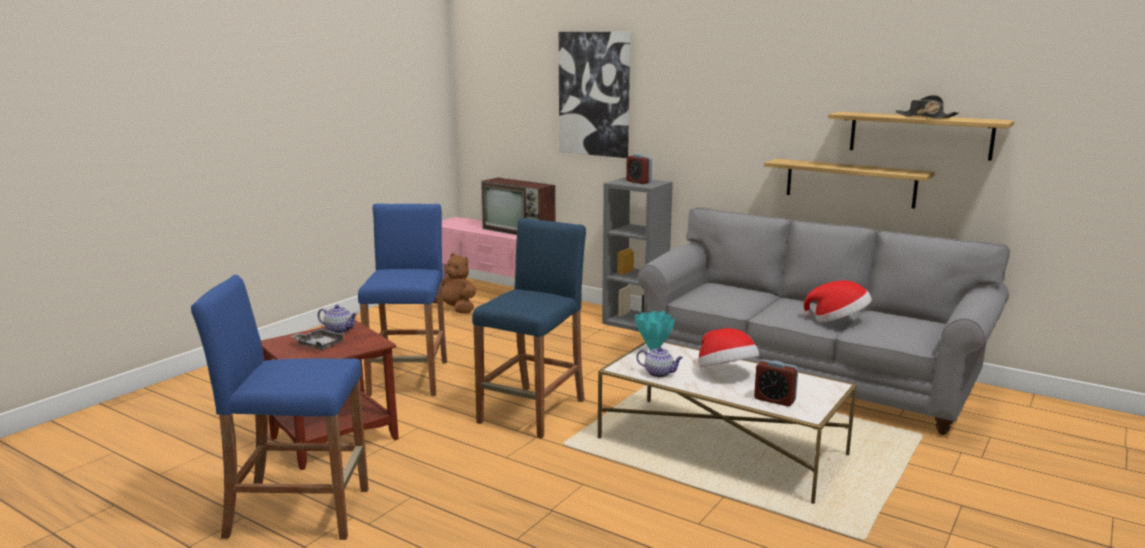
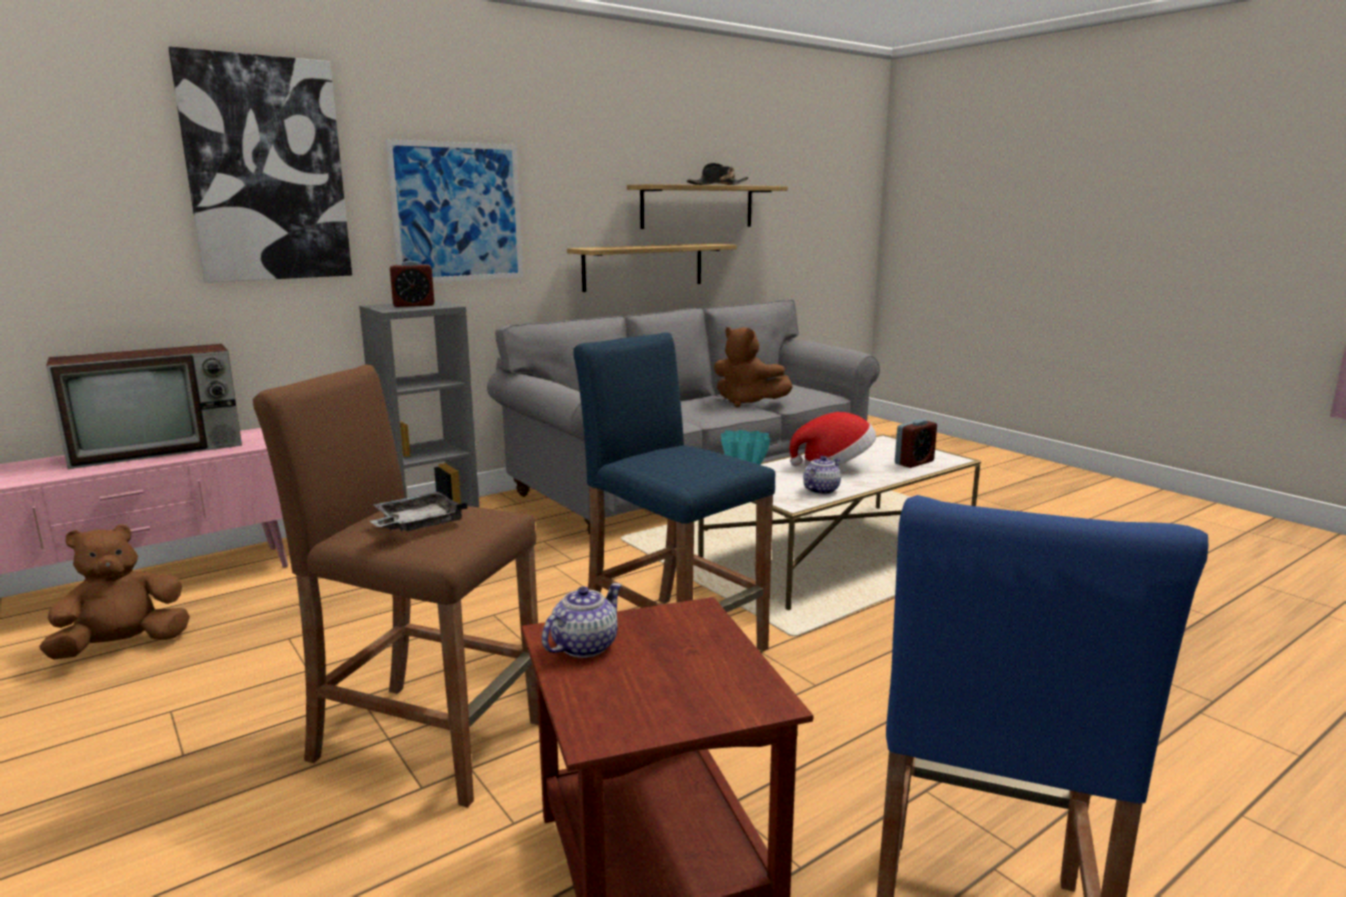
camera: 70 degrees left, 0 degrees up
grey tray [290,328,346,350] -> grey tray moved to [370,492,467,531]
blue stool [358,204,447,396] -> brown stool [253,364,539,808]
hat [804,280,872,322] -> brown plush toy [714,327,793,408]
none -> picture [385,139,523,282]

